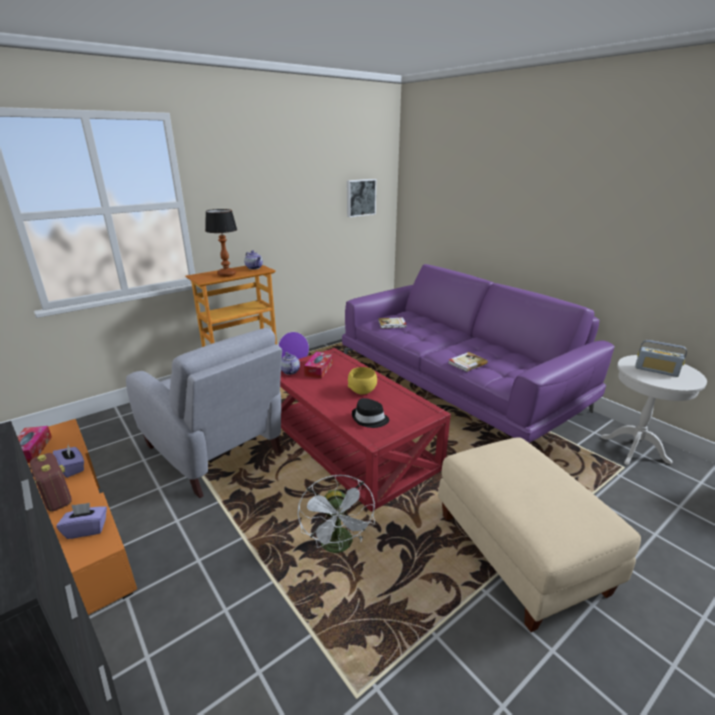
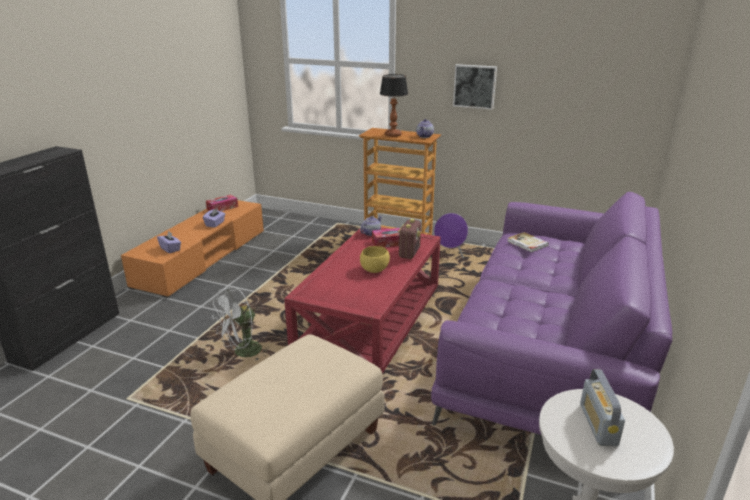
camera: 60 degrees right, 0 degrees up
radio [30,453,72,512] -> radio moved to [398,219,421,259]
grey armchair [126,328,282,498] -> none
picture [347,179,376,217] -> picture moved to [453,64,497,109]
black hat [352,398,389,428] -> none
book [448,352,488,372] -> none

